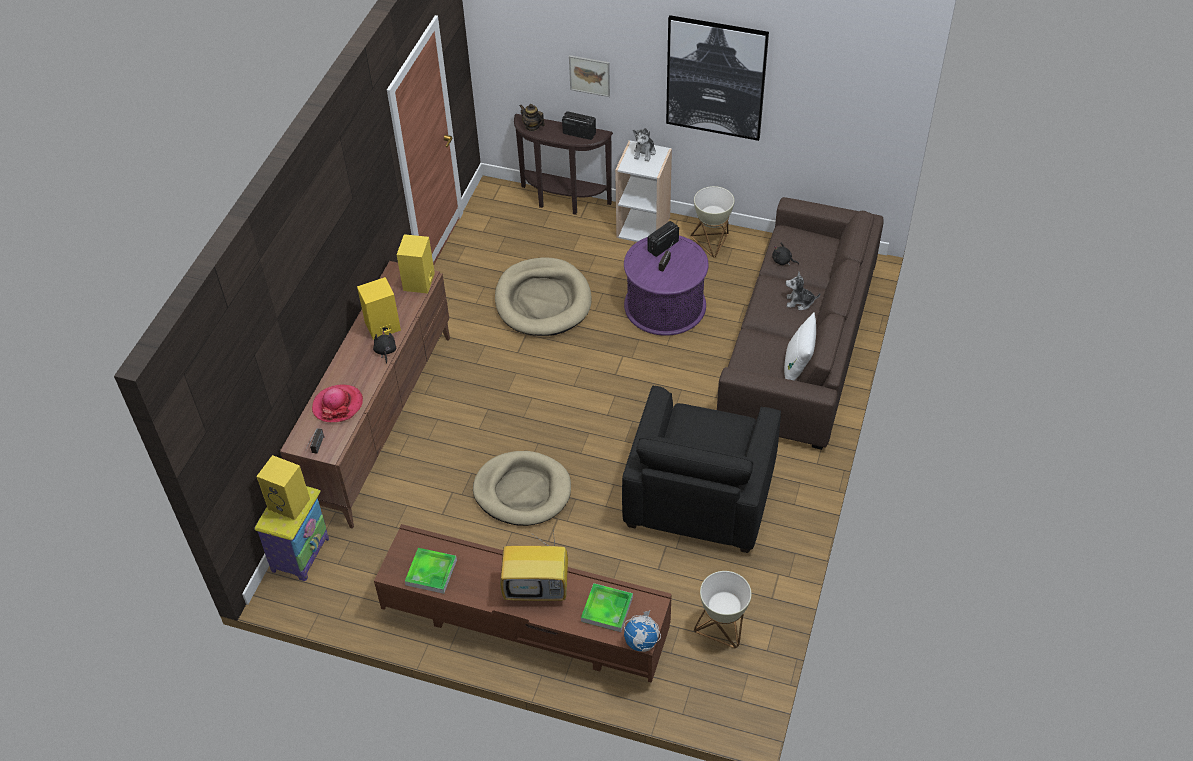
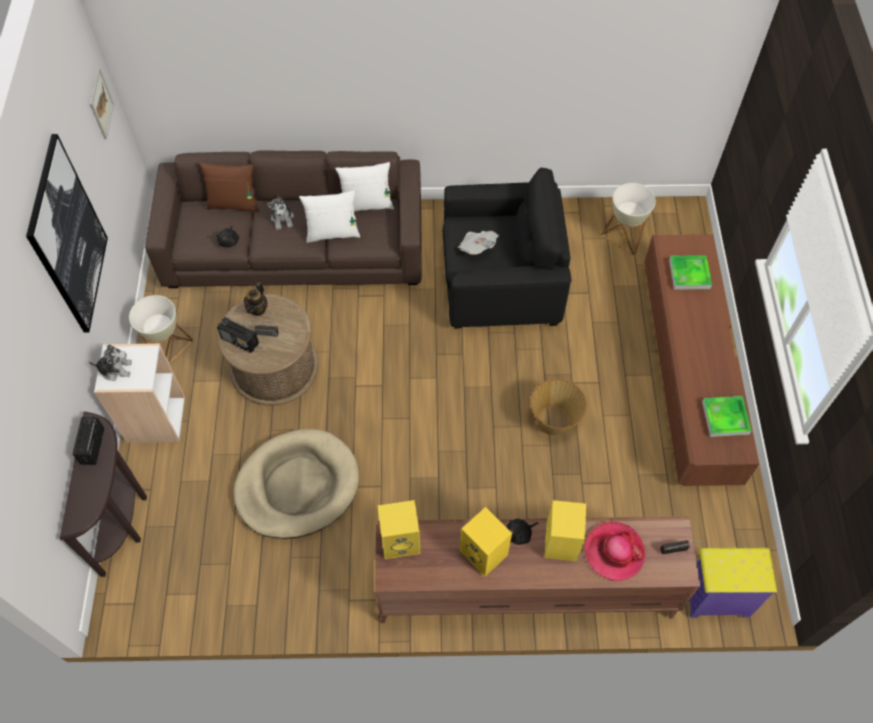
camera: 110 degrees left, 10 degrees up
yellow speaker [256,455,310,520] -> yellow speaker moved to [545,500,586,561]
beige dog bed [473,451,571,526] -> basket [530,379,587,436]
television [500,529,568,601] -> none
teapot [520,104,545,131] -> teapot moved to [244,282,268,316]
picture [569,55,610,97] -> picture moved to [90,69,114,139]
purple coffee table [624,236,709,336] -> brown coffee table [218,294,319,406]
globe [624,610,661,652] -> none
none -> brown pillow [199,163,259,212]
none -> white pillow [299,190,360,243]
none -> newspaper [457,231,499,255]

